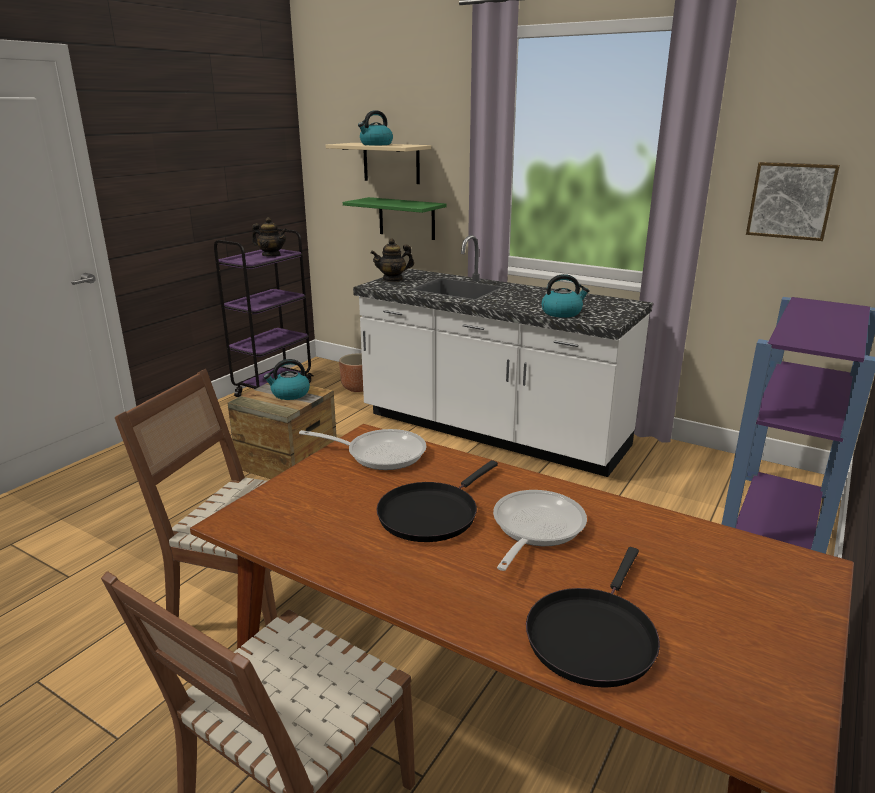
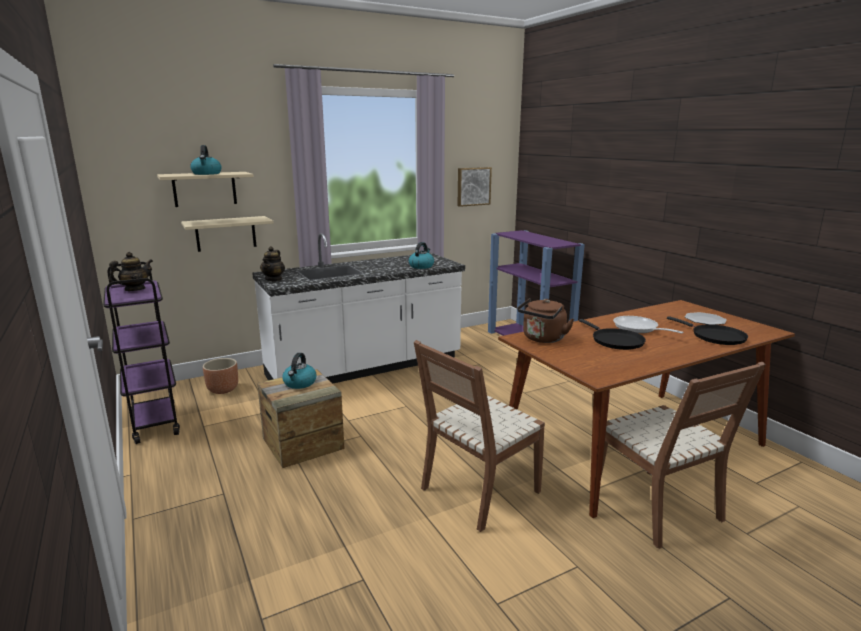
camera: 60 degrees left, 5 degrees down
frying pan [299,429,427,470] -> brown kettle [517,298,574,343]
green shelf [343,197,447,240] -> beige shelf [181,216,273,252]
none -> plate [685,312,727,325]

